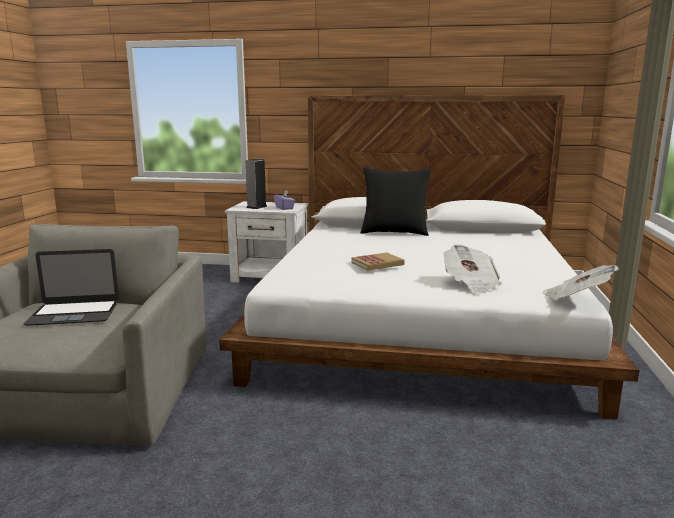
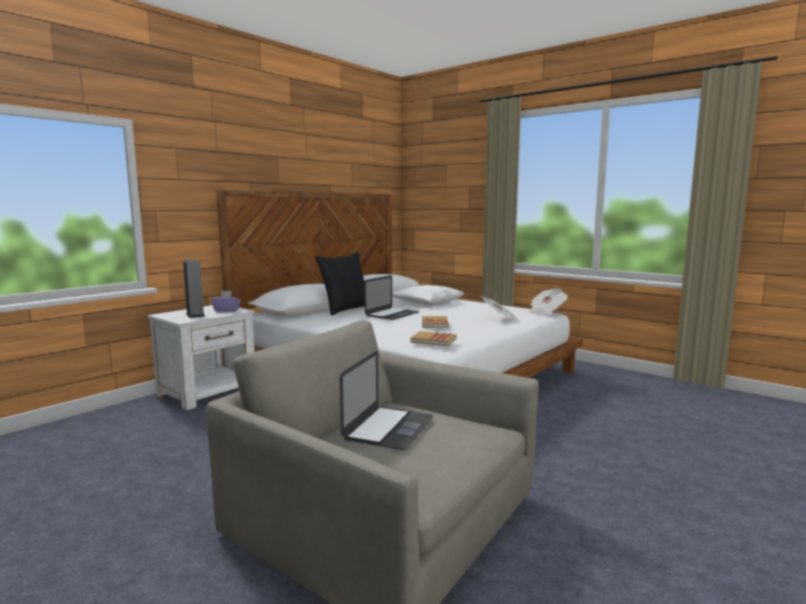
camera: 60 degrees left, 5 degrees down
none -> laptop [364,275,419,320]
none -> white pillow [392,285,464,305]
none -> book [410,331,456,346]

